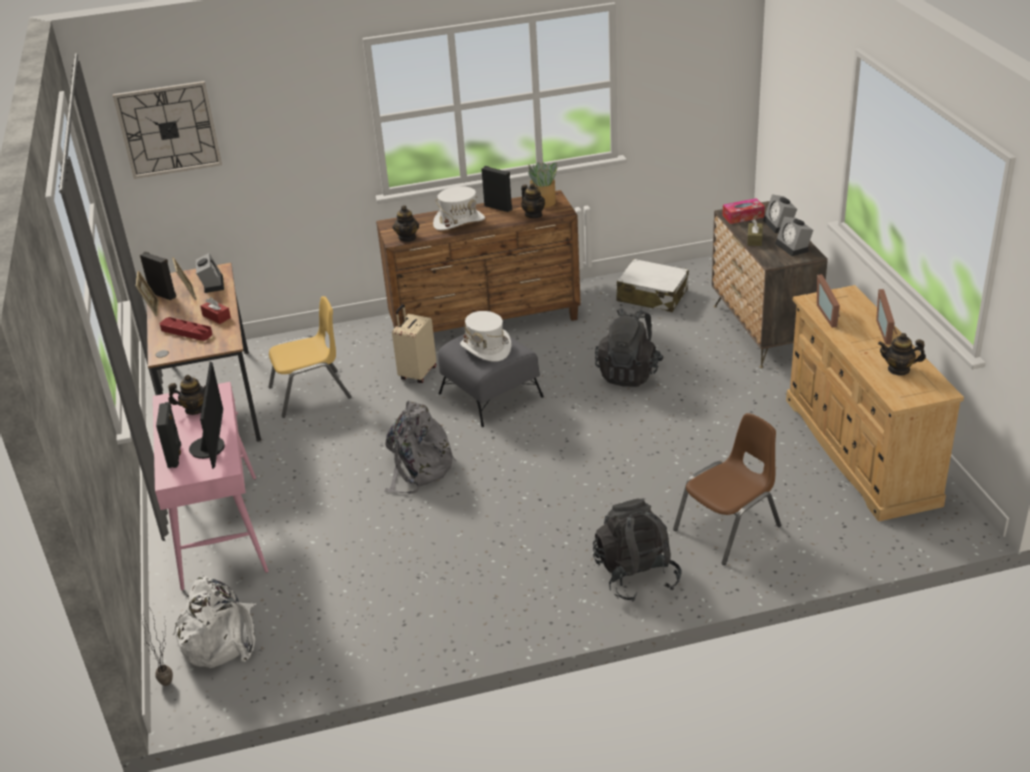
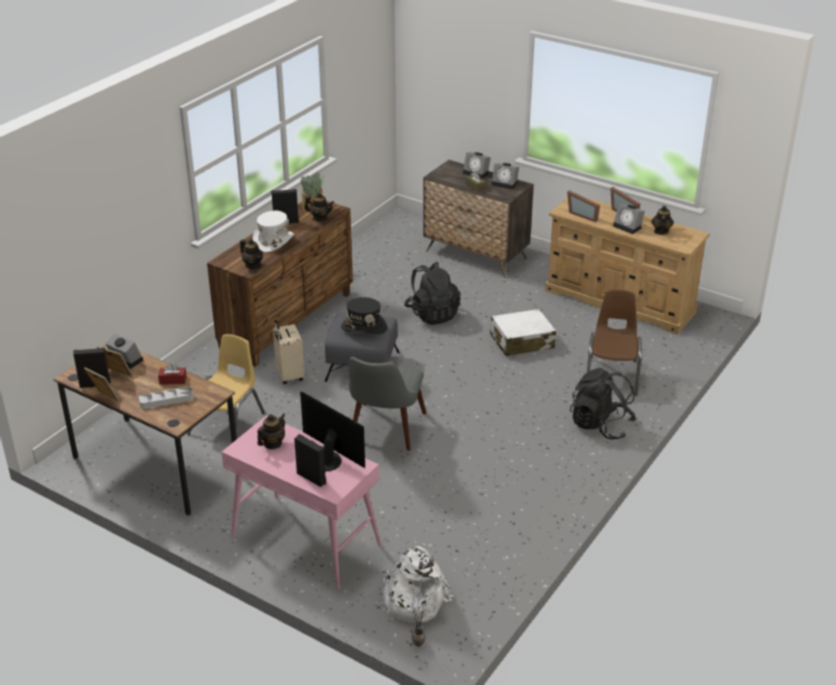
camera: 45 degrees left, 0 degrees up
wall clock [113,81,222,179] -> none
red tray [160,317,213,341] -> grey tray [139,387,194,409]
grey backpack [385,401,456,494] -> grey chair [349,357,426,451]
white hat [460,311,511,362] -> black hat [341,297,387,334]
white suitcase [617,259,689,312] -> white suitcase moved to [490,309,556,356]
tissue box [723,198,765,224] -> none
teapot [878,333,926,375] -> teapot turned 135 degrees clockwise [652,206,674,235]
none -> alarm clock [613,204,645,234]

